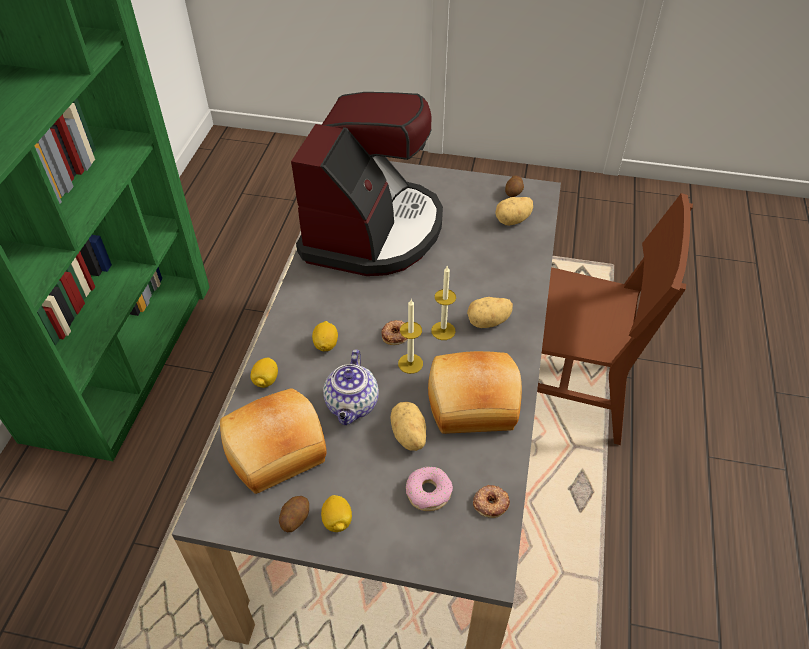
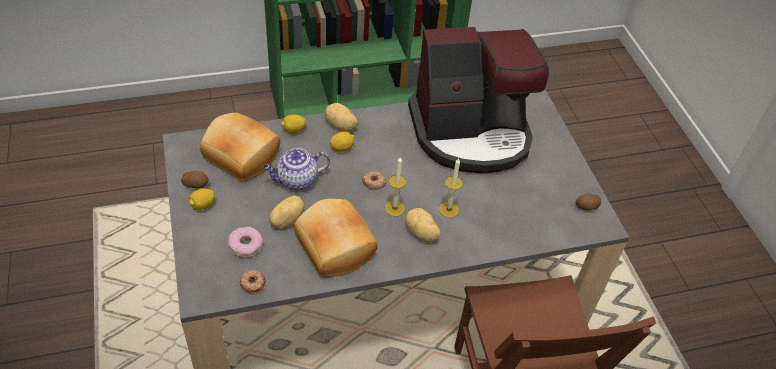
camera: 60 degrees right, 0 degrees up
candle [398,299,423,374] -> candle moved to [439,158,463,218]
potato [495,197,533,226] -> potato moved to [325,103,358,131]

